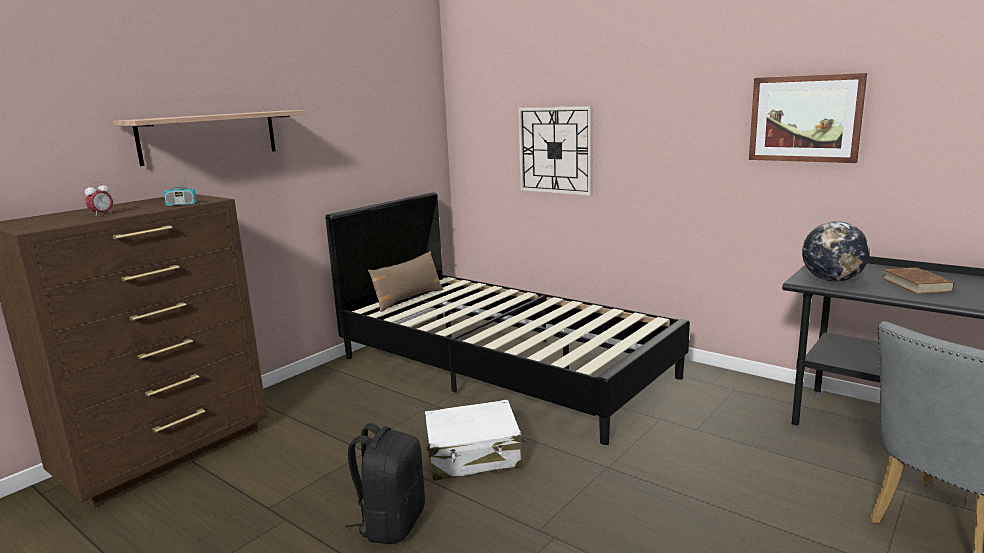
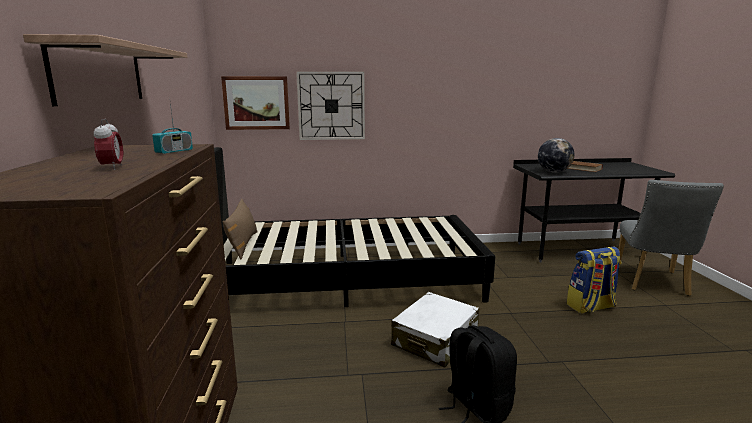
camera: 45 degrees left, 0 degrees up
picture [749,73,867,163] -> picture moved to [221,76,290,130]
none -> backpack [567,246,621,314]

